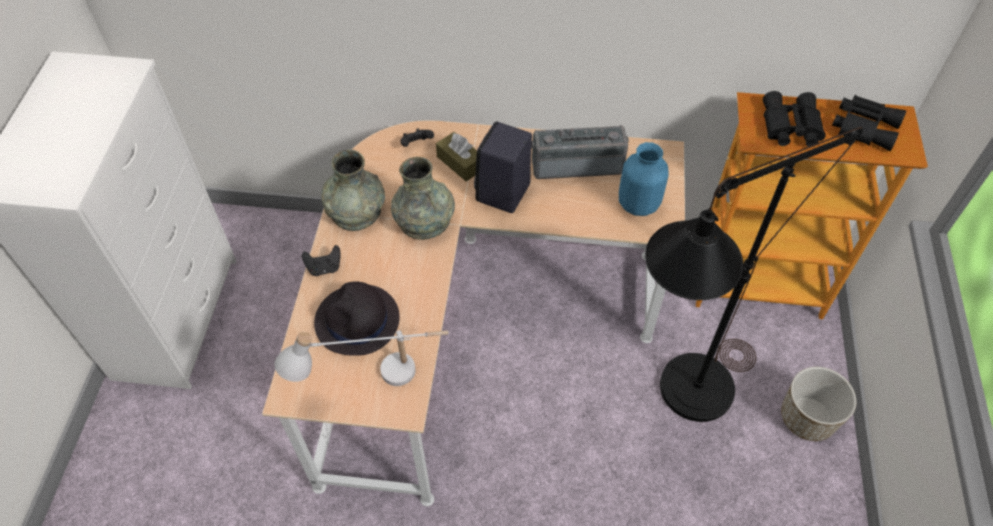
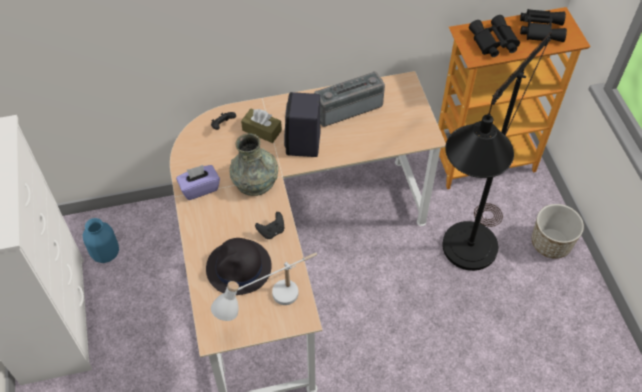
camera: 20 degrees left, 0 degrees up
black game controller [302,245,341,276] -> black game controller moved to [255,212,284,239]
grey vase [321,150,385,231] -> purple tissue box [176,165,220,200]
blue vase [619,142,669,216] -> blue vase moved to [83,218,119,263]

